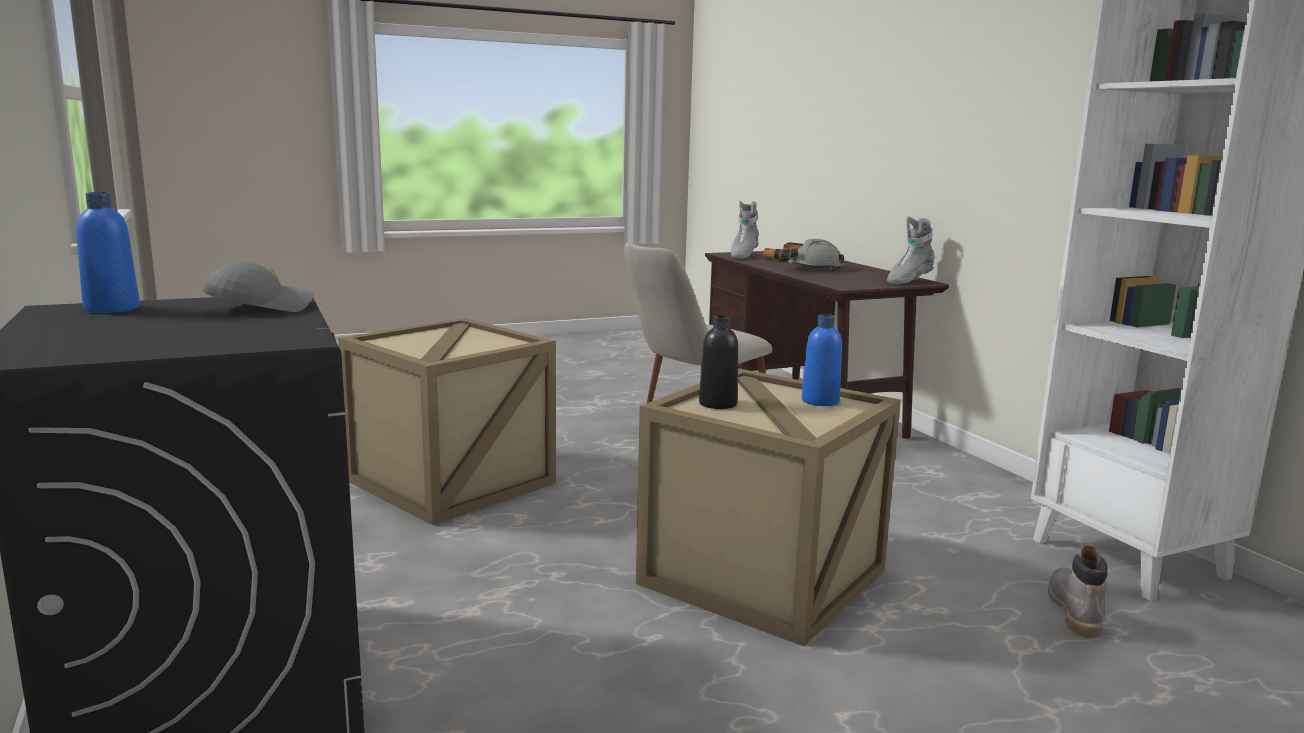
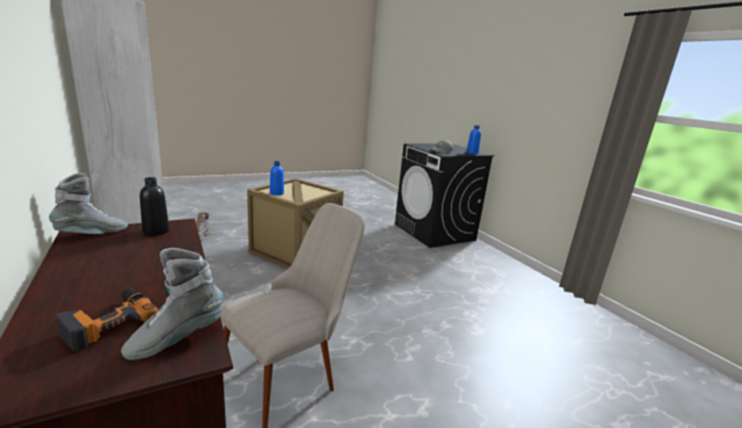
camera: 175 degrees right, 5 degrees up
crate [338,318,556,525] -> none
black bottle [699,315,738,409] -> black bottle moved to [140,177,169,236]
grey boot [731,200,759,259] -> grey boot turned 150 degrees counterclockwise [121,248,224,360]
grey hard hat [786,239,845,270] -> none

